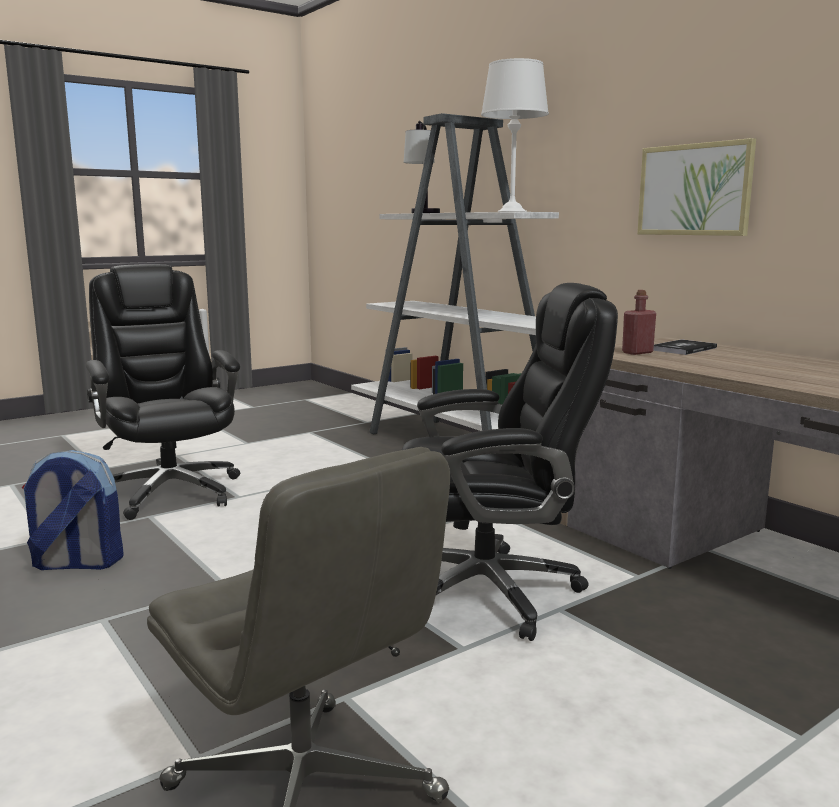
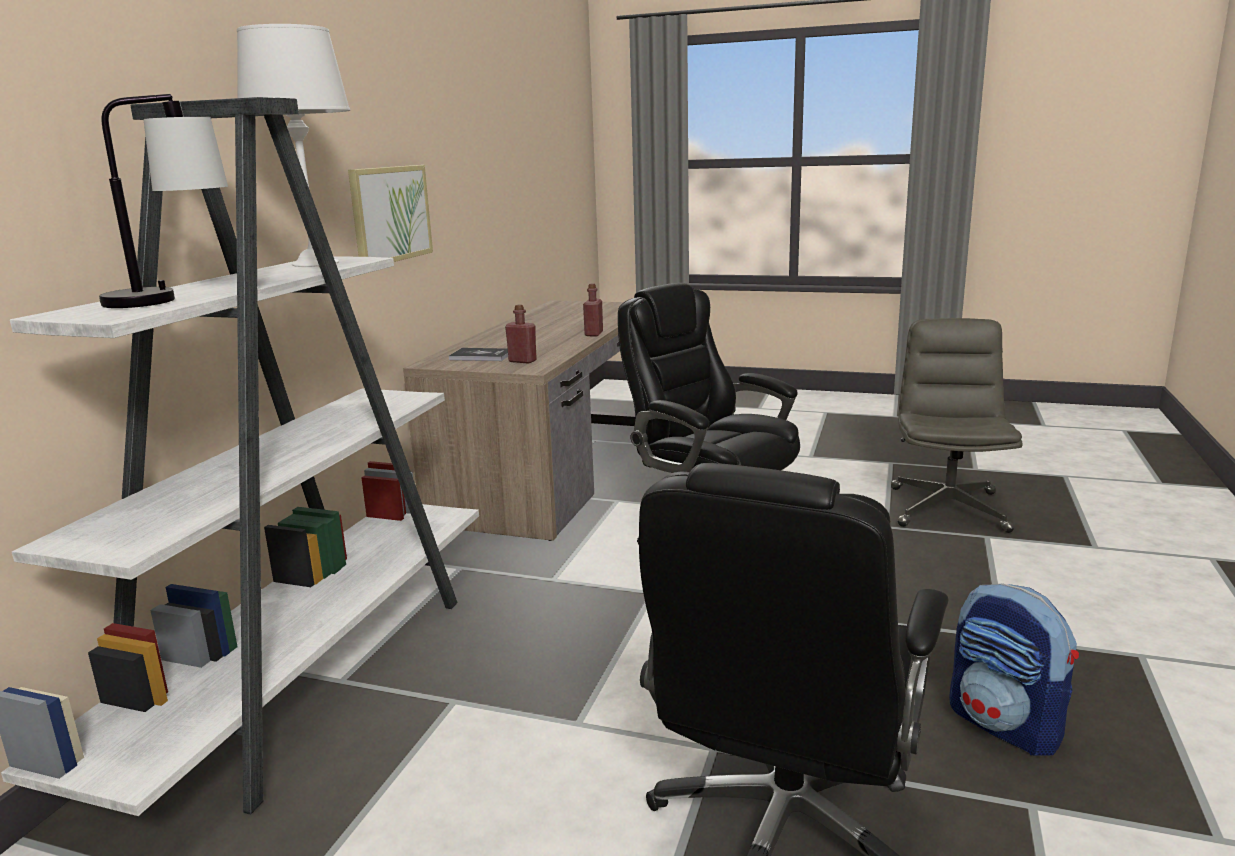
camera: 125 degrees left, 5 degrees up
none -> red bottle [583,284,603,336]

